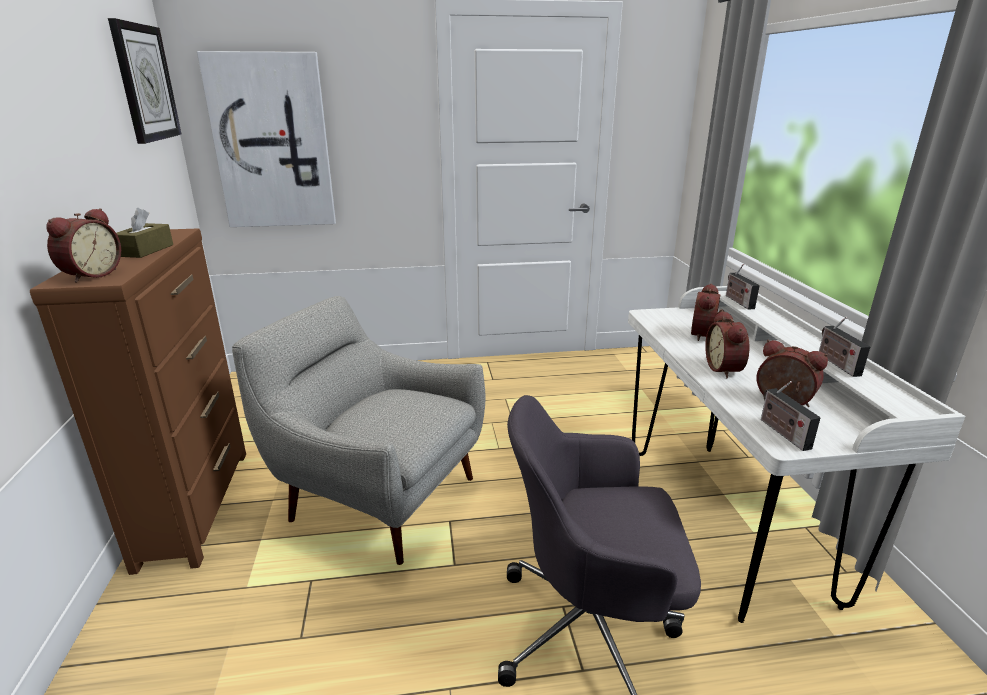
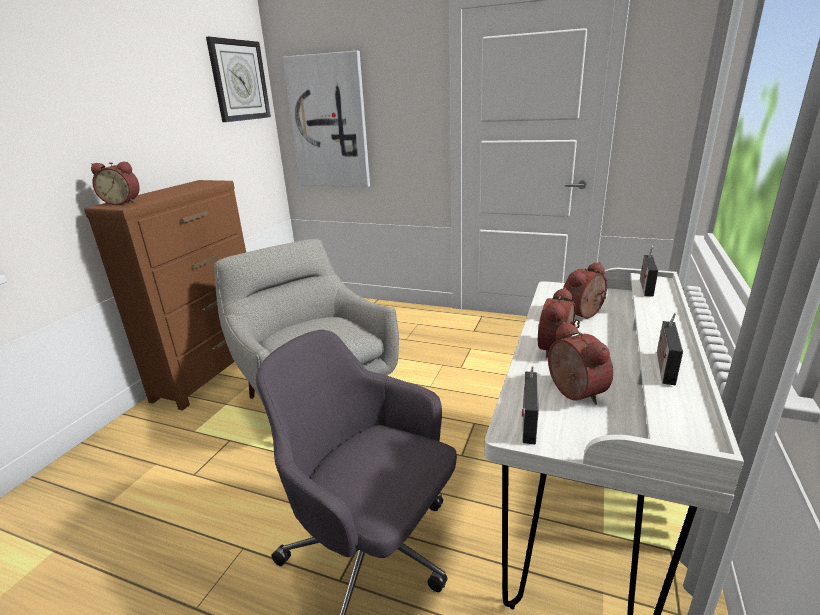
camera: 30 degrees right, 0 degrees up
alarm clock [47,208,121,283] -> alarm clock turned 45 degrees clockwise [91,162,140,205]
brown tissue box [116,208,173,258] -> none

